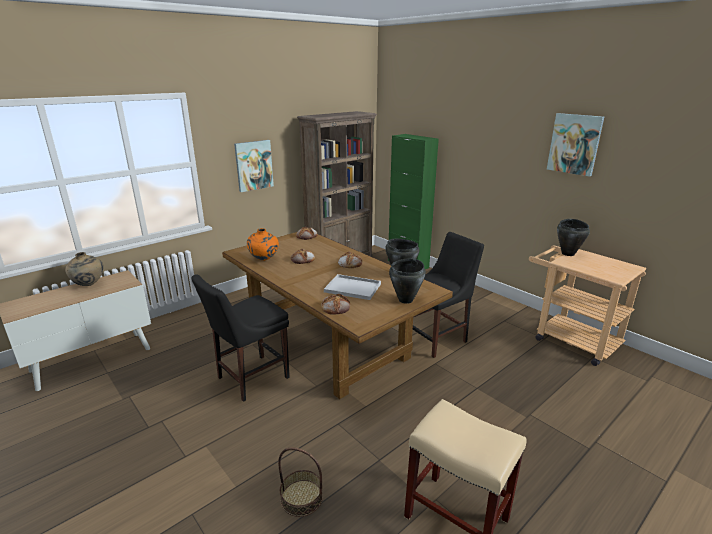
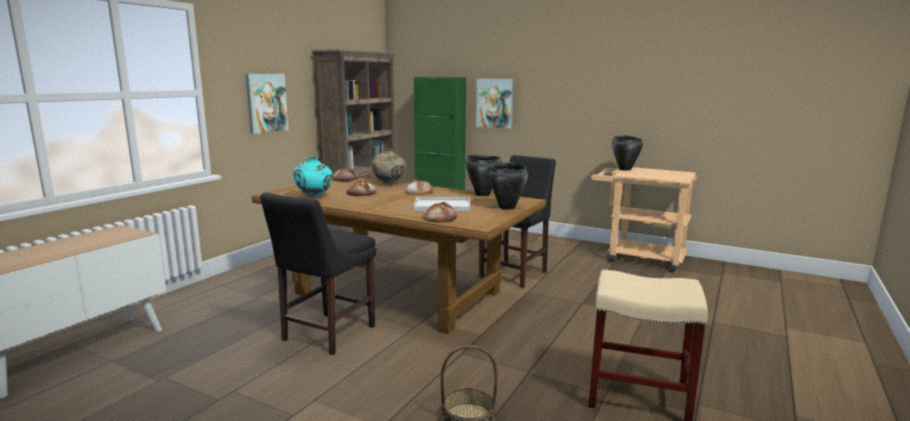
camera: 20 degrees left, 10 degrees down
beige vase [65,252,104,286] -> beige vase moved to [371,148,406,184]
orange vase [247,228,279,261] -> turquoise vase [293,157,333,197]
picture [547,113,604,177] -> picture moved to [476,79,514,129]

